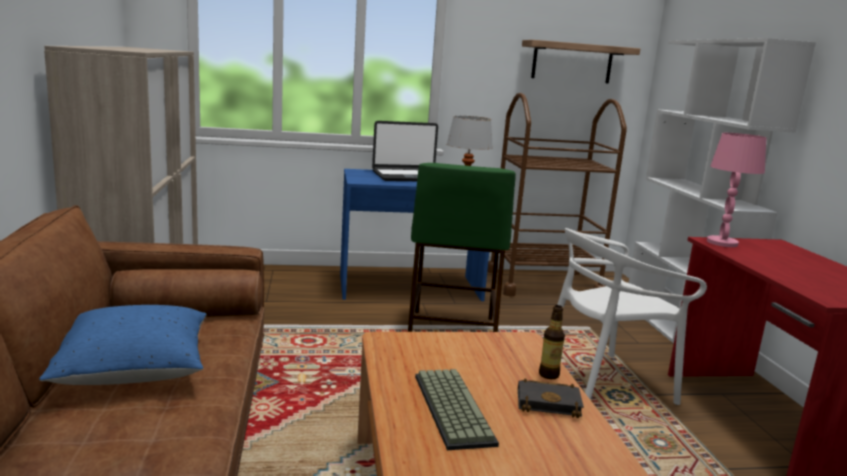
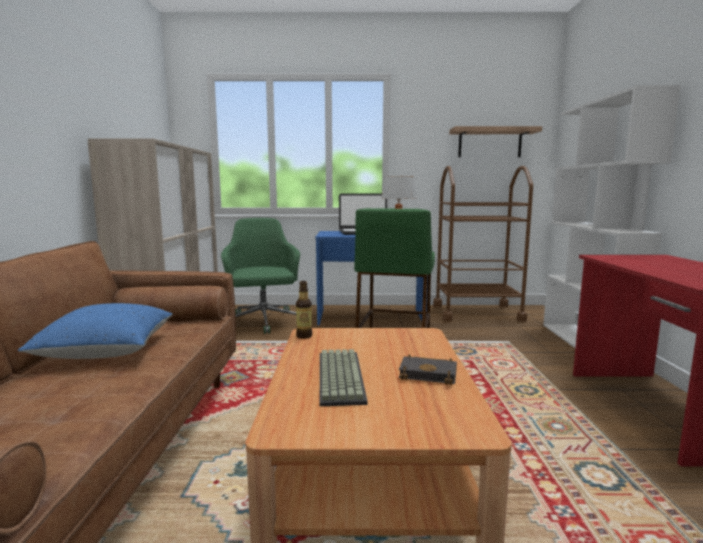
camera: 10 degrees right, 5 degrees down
bottle [539,305,565,379] -> bottle moved to [296,281,312,339]
white chair [557,228,707,405] -> none
pink table lamp [707,133,766,247] -> none
none -> green office chair [221,218,300,334]

